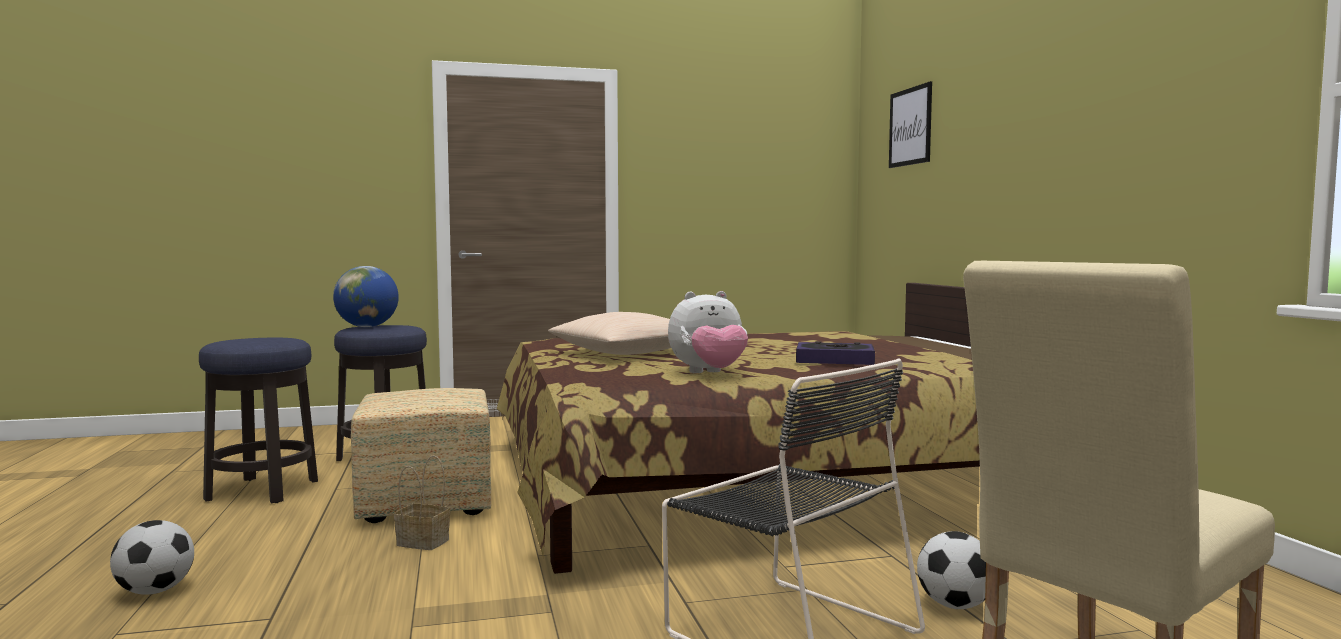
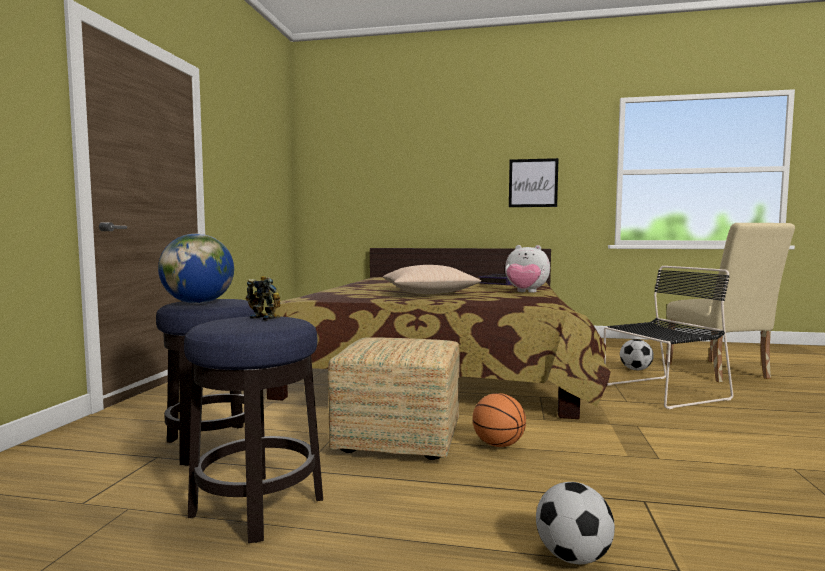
camera: 65 degrees left, 0 degrees up
basket [393,455,450,550] -> basketball [473,393,526,447]
plush toy [668,291,748,373] -> plush toy turned 105 degrees clockwise [505,245,550,293]
picture [889,81,932,168] -> picture moved to [509,158,559,207]
none -> toy robot [246,276,280,320]

